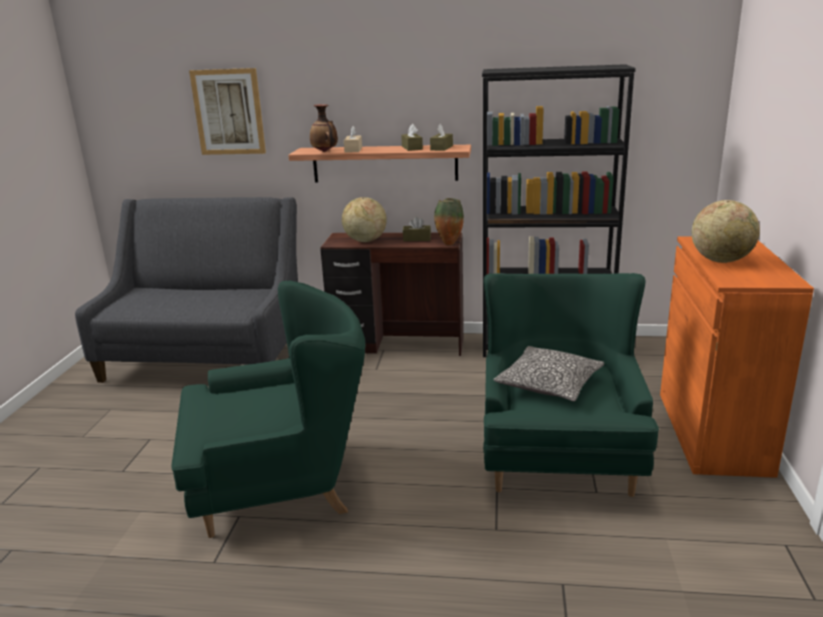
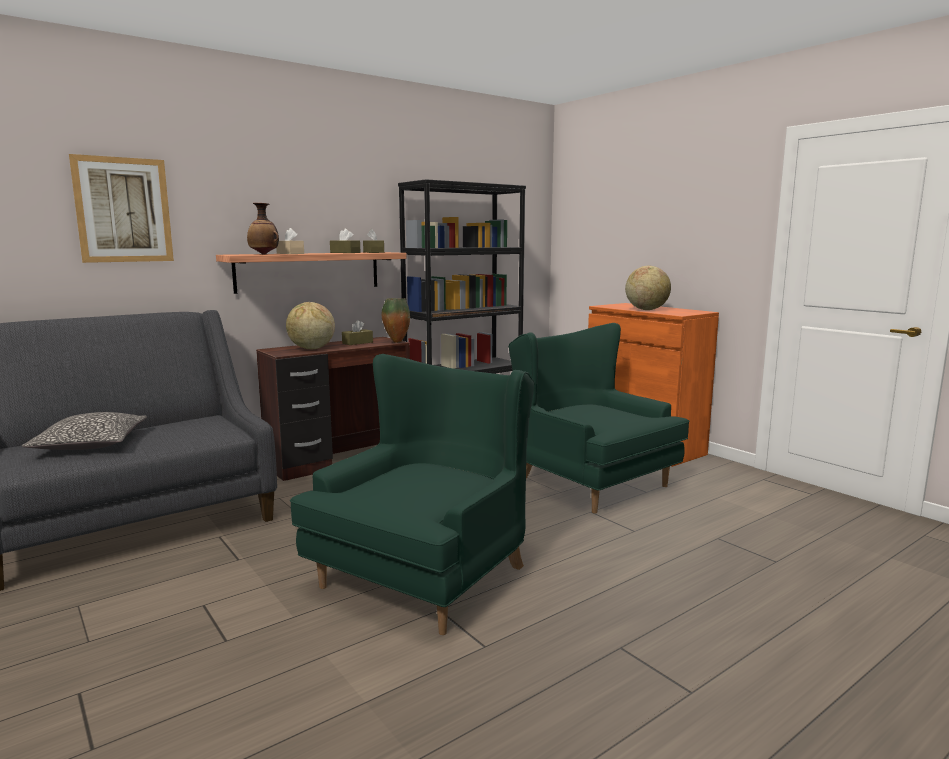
camera: 45 degrees left, 10 degrees down
pillow [493,346,604,401] -> pillow moved to [22,412,147,450]

